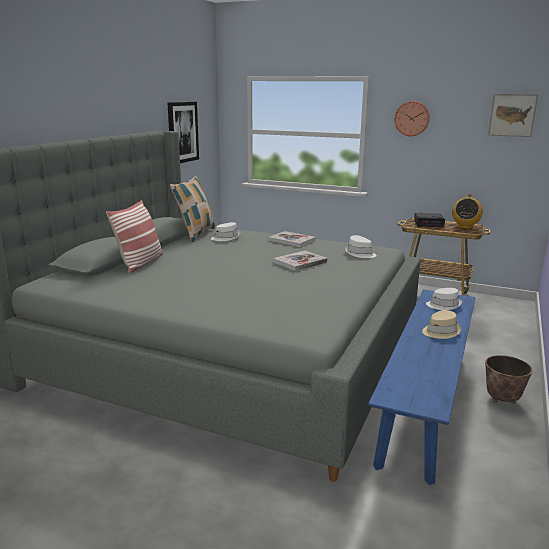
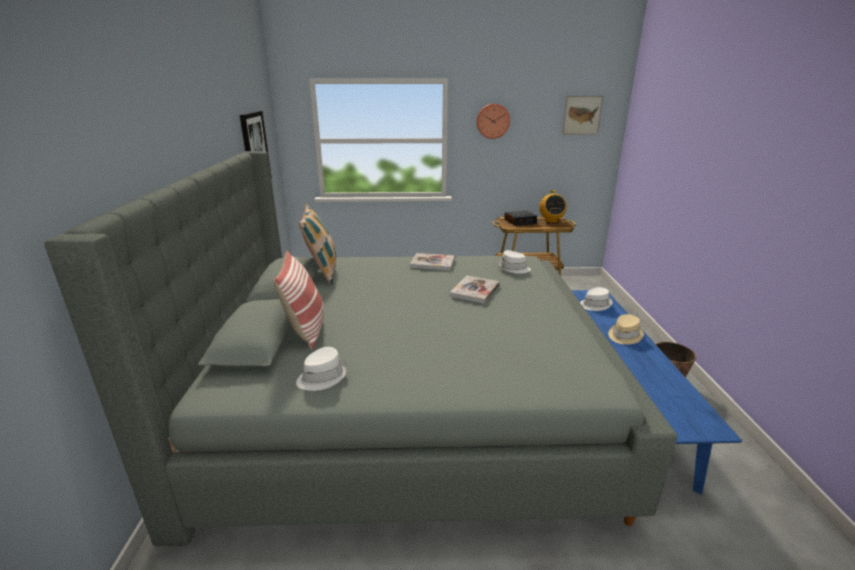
camera: 25 degrees left, 5 degrees up
white hat [211,222,241,241] -> white hat moved to [296,347,347,391]

